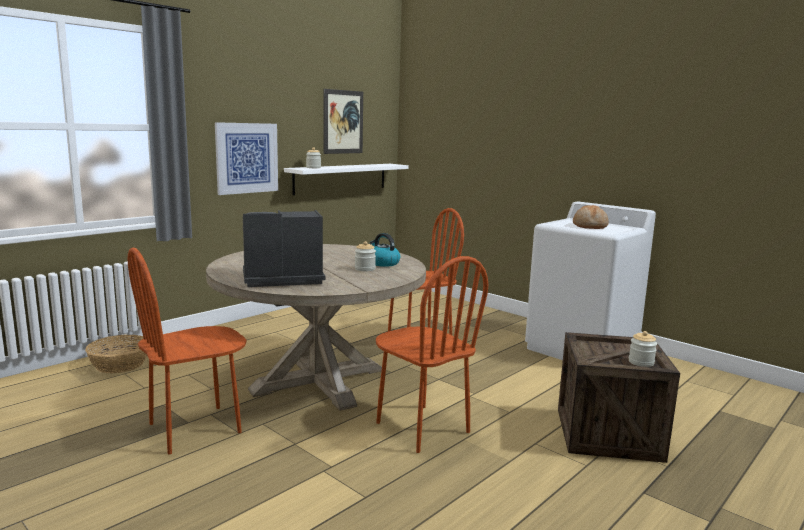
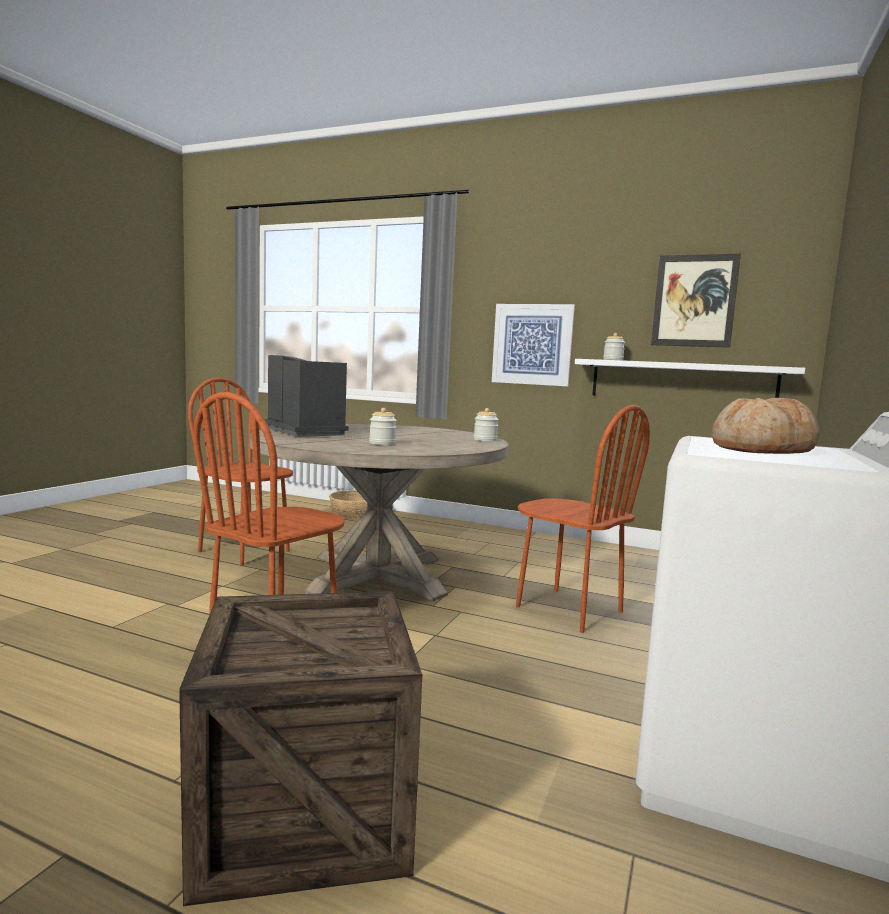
camera: 70 degrees right, 5 degrees down
kettle [370,233,400,267] -> none
jar [629,331,657,367] -> jar moved to [474,408,499,441]

